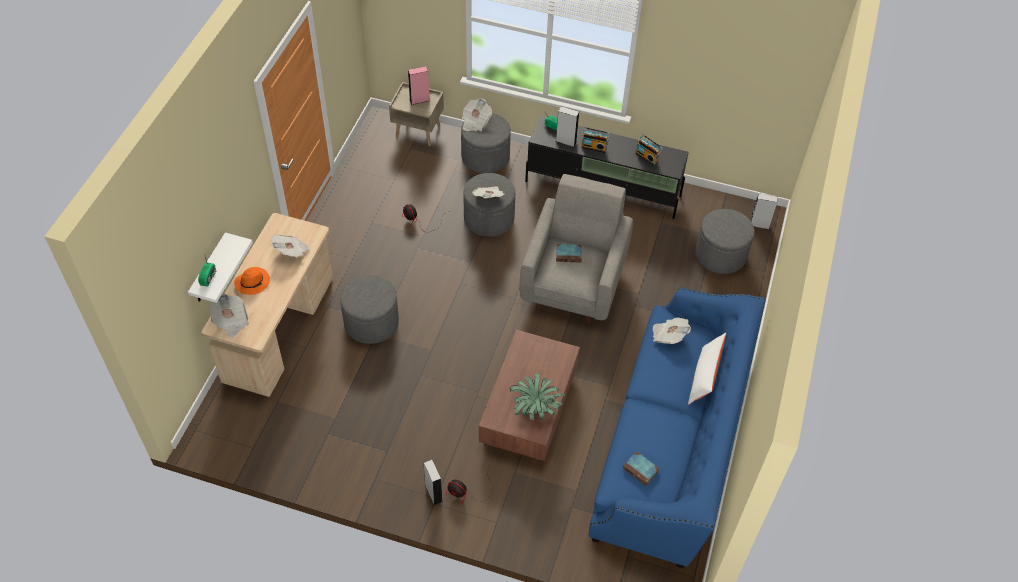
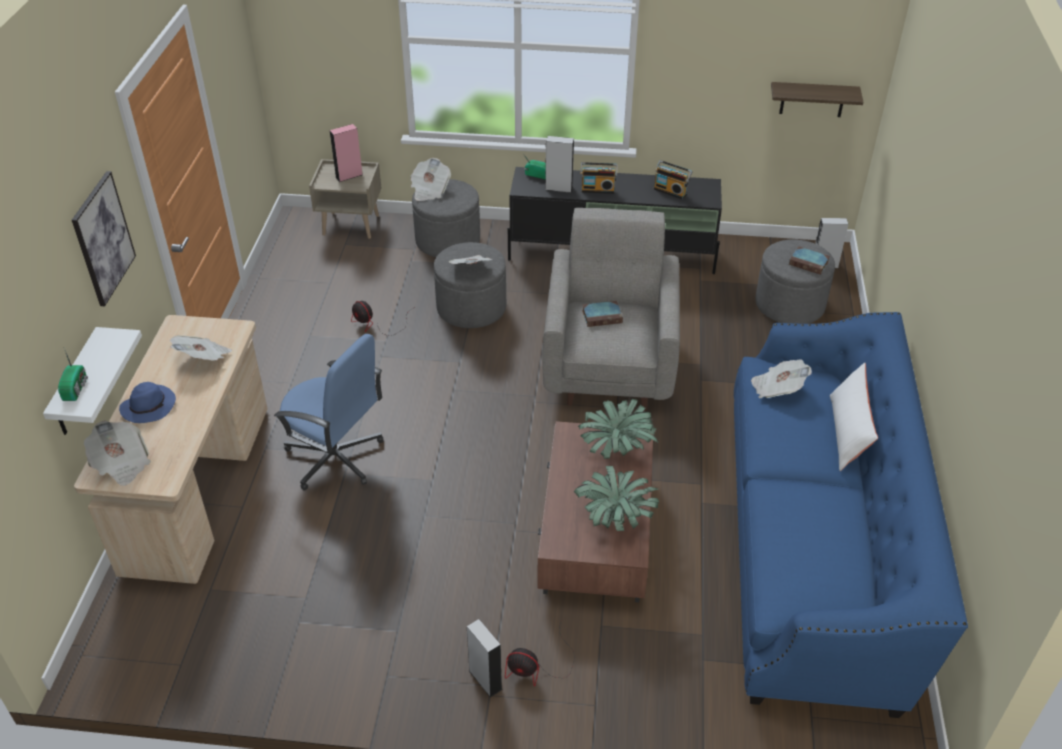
camera: 10 degrees left, 10 degrees down
orange hat [234,267,270,295] -> blue hat [119,382,176,423]
grey ottoman [340,275,399,344] -> blue office chair [274,334,384,491]
book [623,451,660,486] -> book moved to [789,246,830,275]
none -> picture [72,171,136,306]
none -> potted plant [578,399,658,459]
none -> shelf [771,82,863,117]

